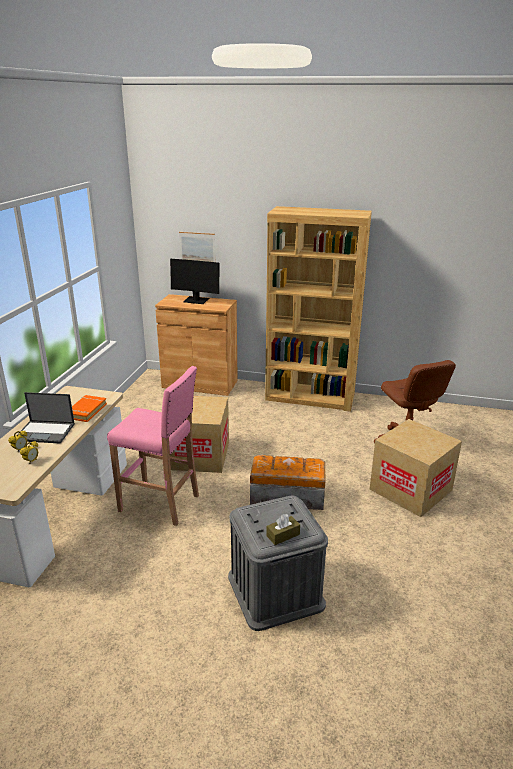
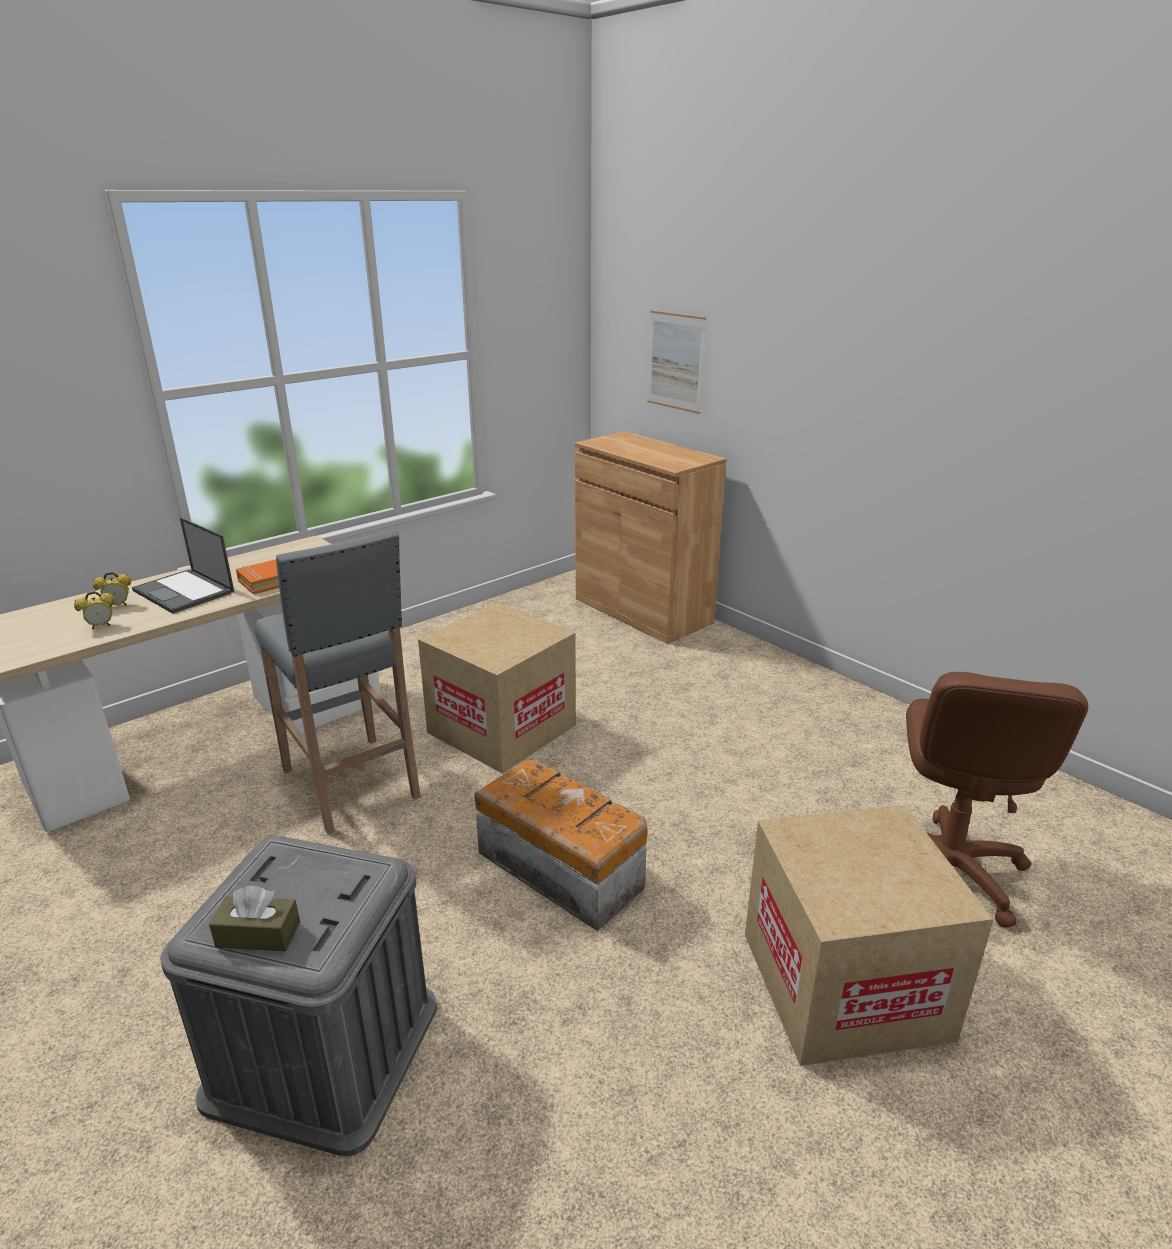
camera: 35 degrees right, 0 degrees up
pink stool [107,366,199,526] -> grey stool [255,530,421,834]
monitor [170,259,220,304] -> none
brown bookcase [265,206,372,412] -> none

